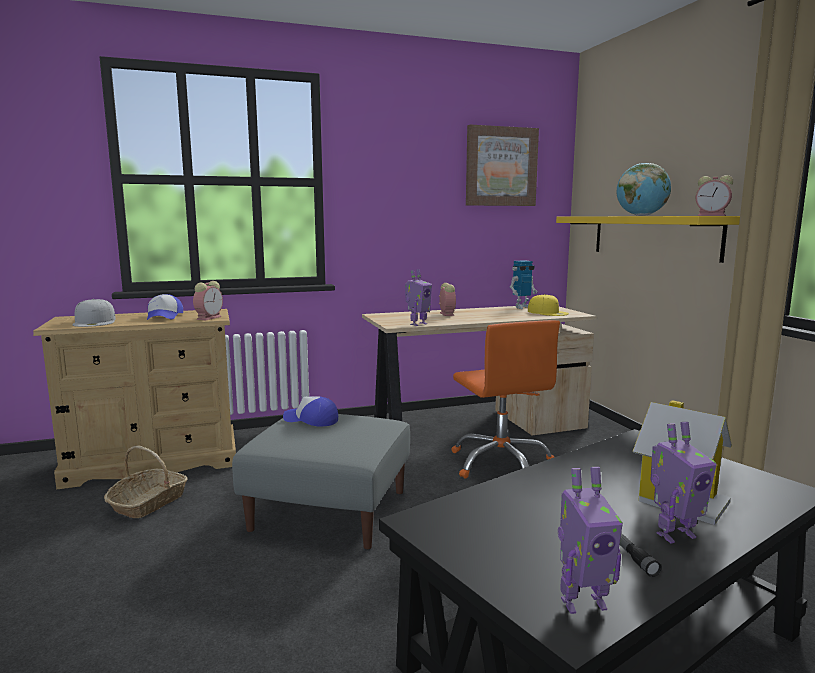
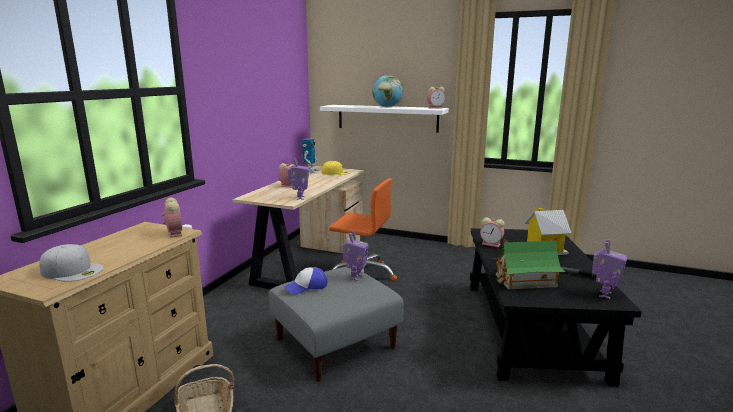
camera: 50 degrees left, 5 degrees up
cap [147,294,183,320] -> none
picture [466,124,539,206] -> none
yellow shelf [556,216,740,263] -> white shelf [320,105,449,133]
toy robot [650,422,716,544] -> toy robot moved to [342,231,369,281]
none -> alarm clock [480,217,505,247]
none -> toy house [494,237,565,289]

